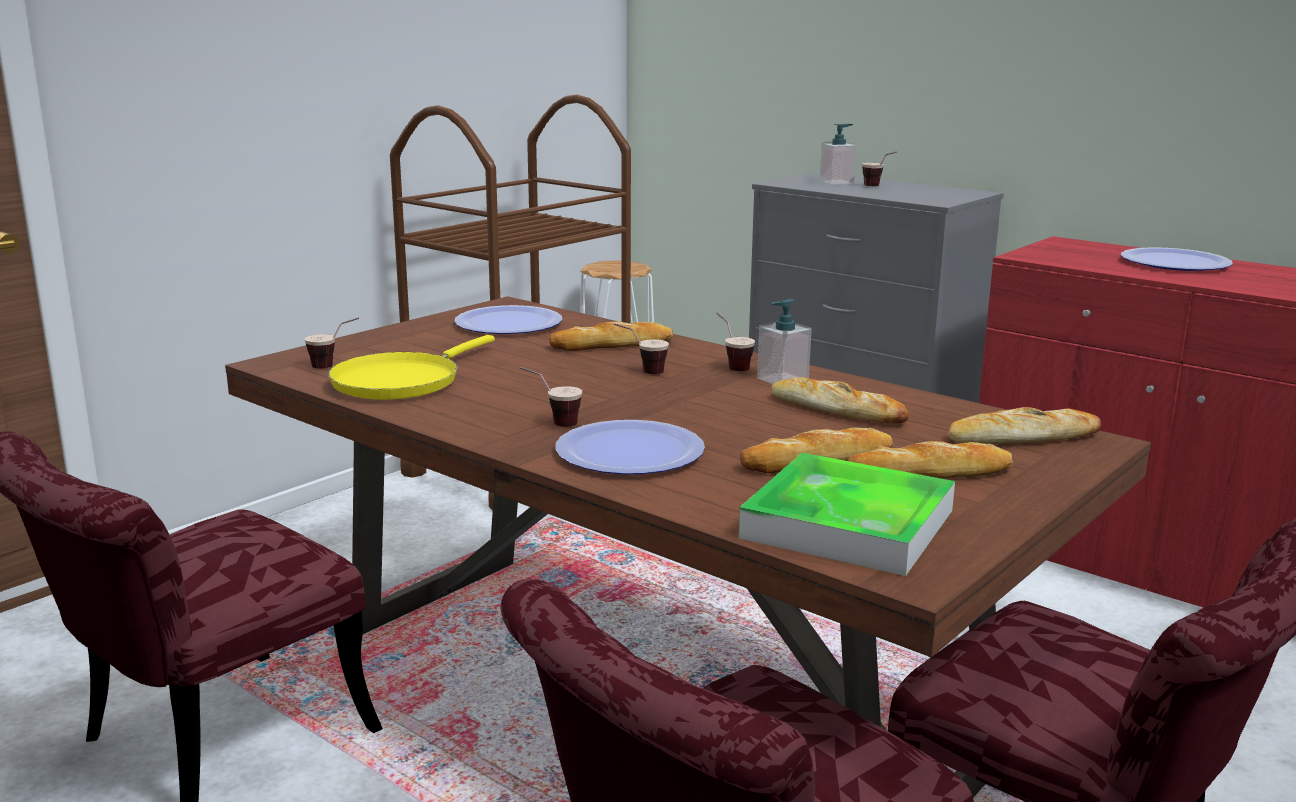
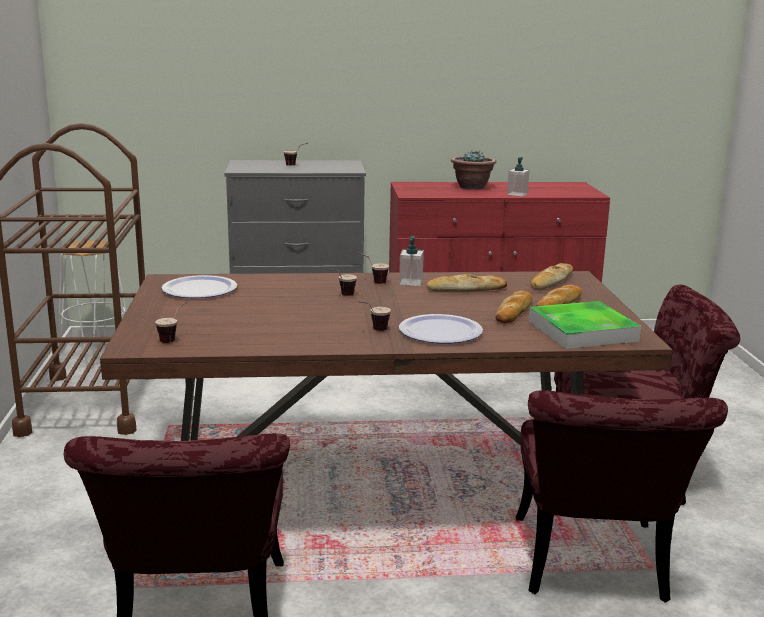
camera: 45 degrees left, 0 degrees up
yellow frying pan [328,335,495,400] -> none
bread [549,322,673,351] -> none
soap dispenser [820,124,857,185] -> soap dispenser moved to [507,157,530,196]
plate [1121,247,1233,271] -> potted plant [451,150,496,189]

